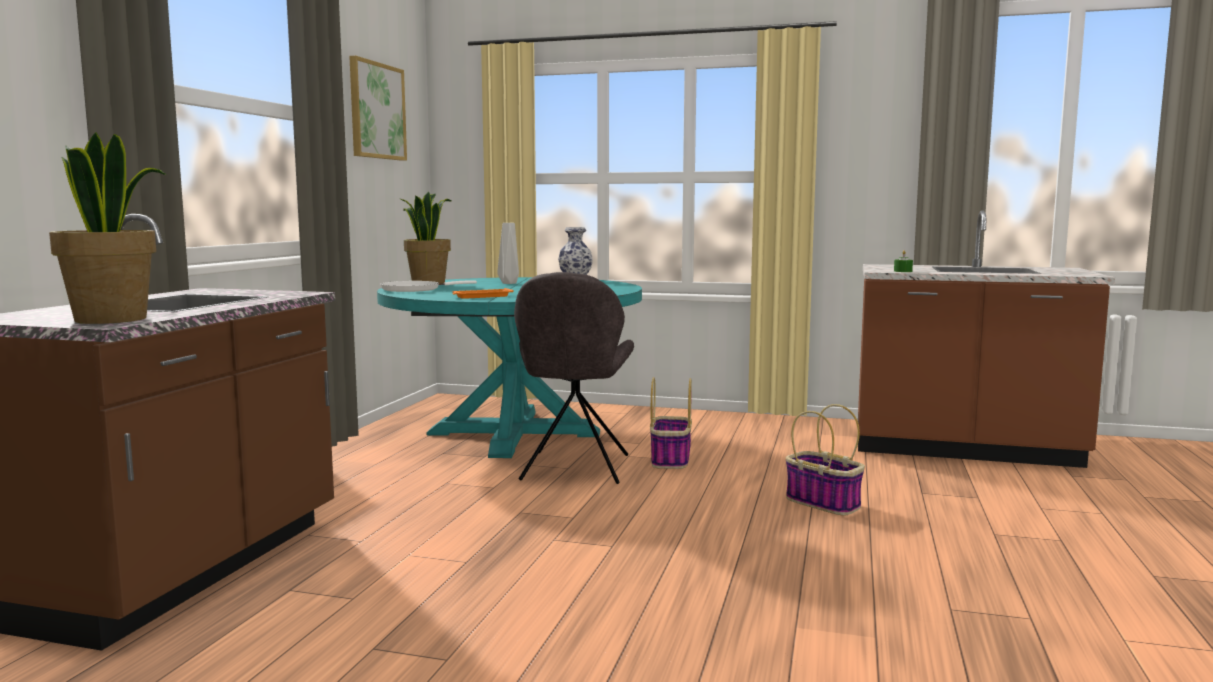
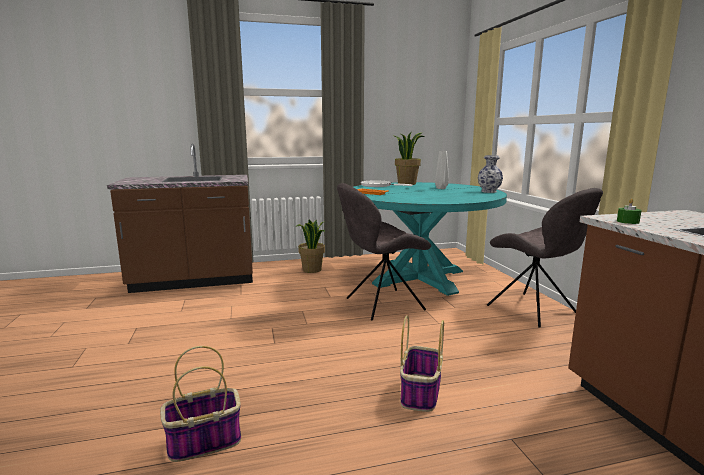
camera: 60 degrees right, 5 degrees up
potted plant [49,132,166,324] -> potted plant moved to [296,219,325,273]
picture [349,56,407,161] -> none
basket [650,377,692,469] -> basket moved to [160,346,241,462]
none -> grey chair [487,188,603,328]

